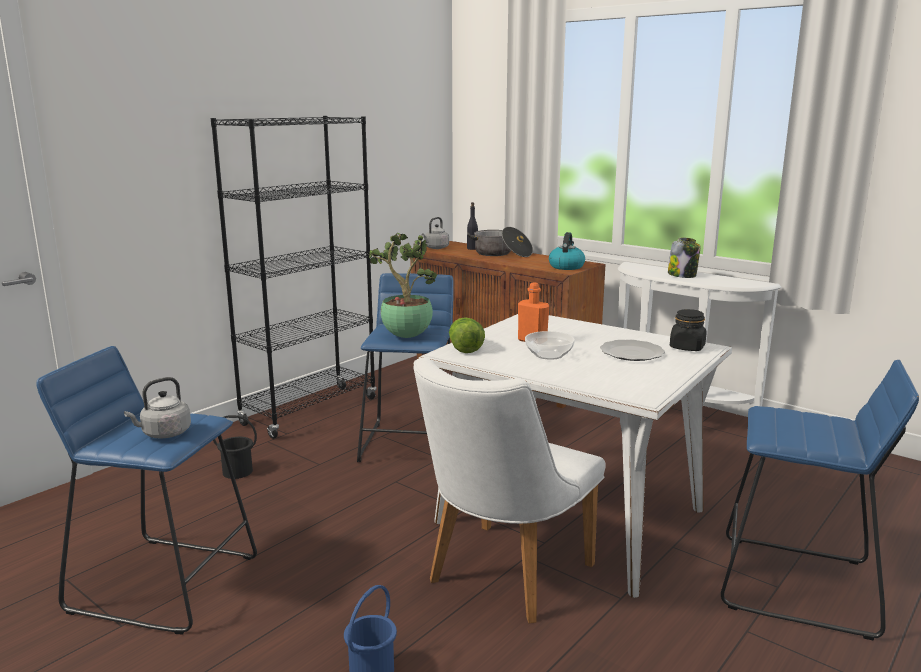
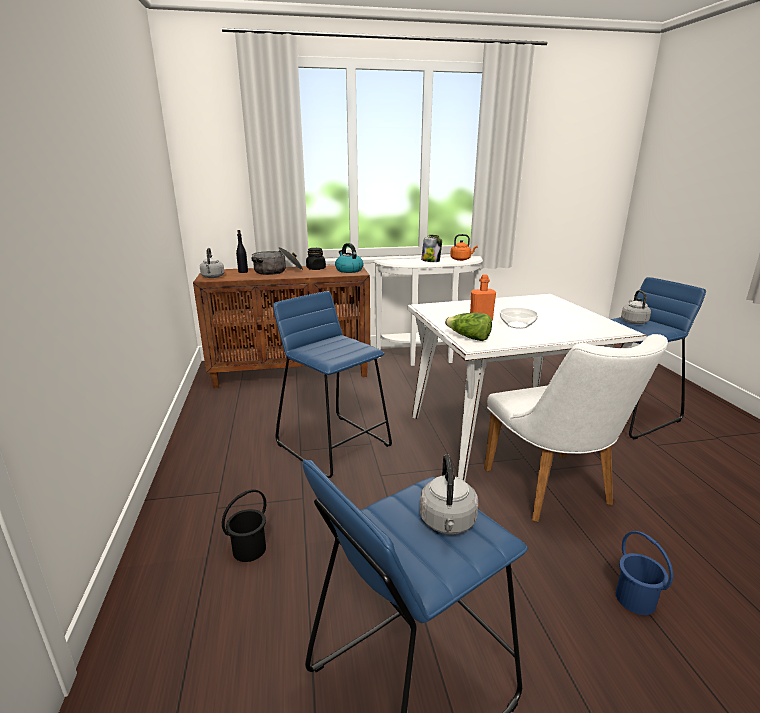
camera: 50 degrees left, 5 degrees up
black bookcase [211,116,377,439] -> none
potted plant [369,233,437,338] -> none
plate [600,340,665,361] -> none
black jar [670,309,706,351] -> black jar moved to [306,248,326,270]
none -> orange kettle [450,234,478,261]
none -> grey kettle [621,290,651,324]

